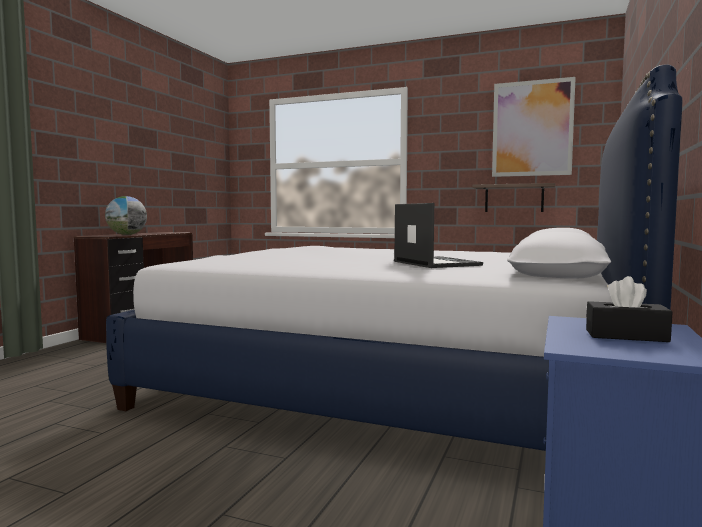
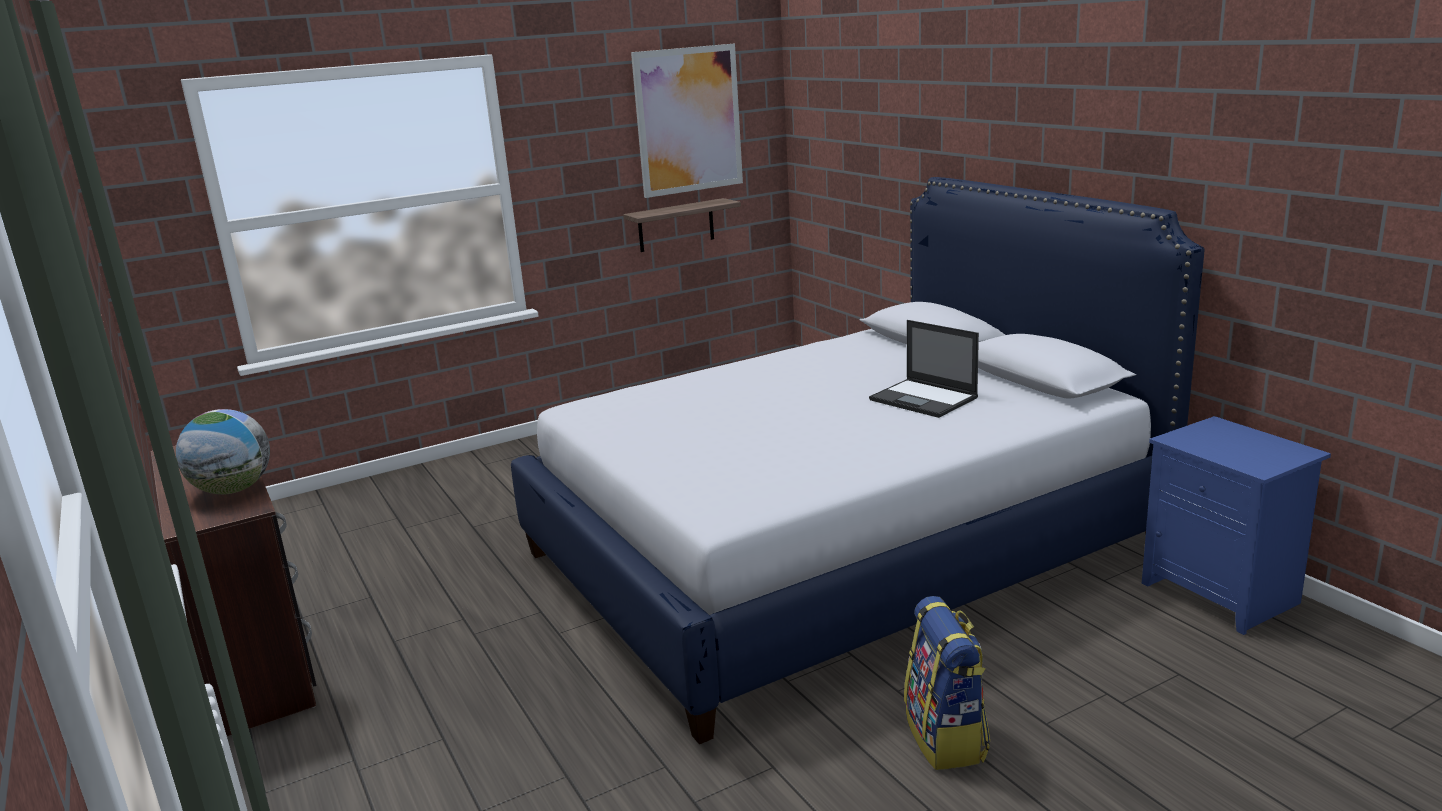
camera: 50 degrees left, 15 degrees up
laptop [394,203,483,268] -> laptop turned 150 degrees counterclockwise [869,320,979,418]
black tissue box [586,276,673,342] -> none
none -> backpack [904,596,990,770]

